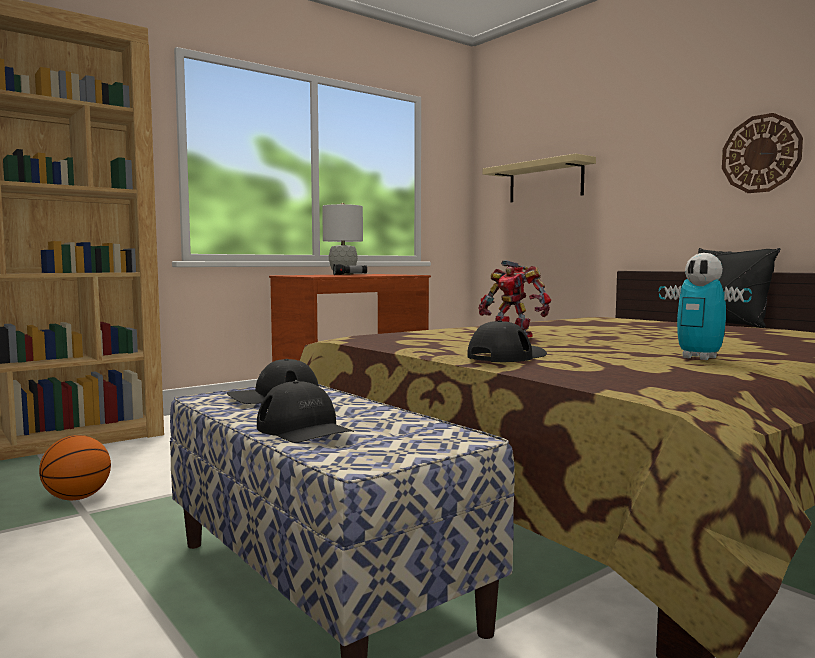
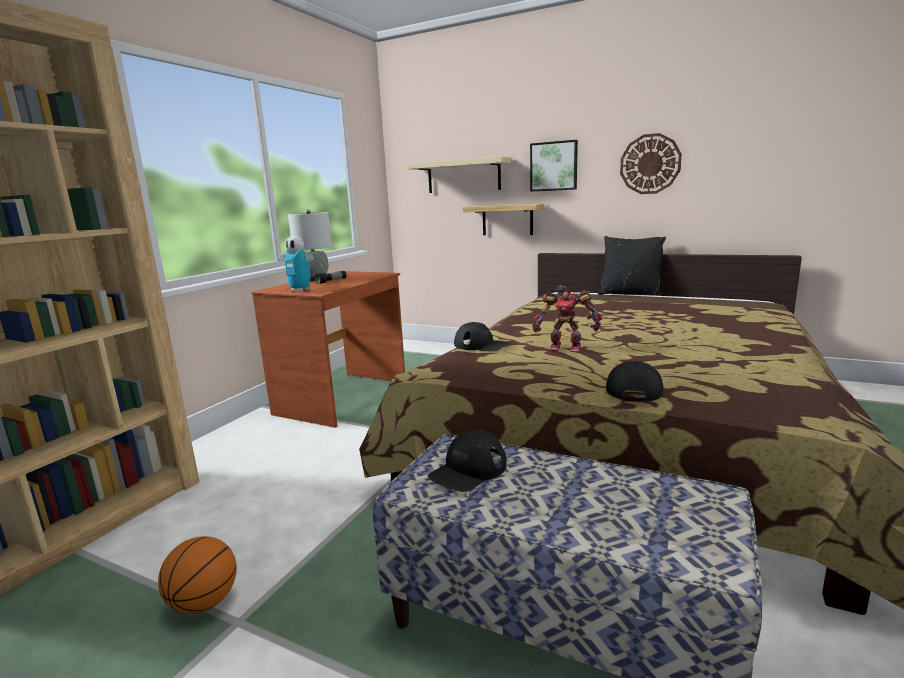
camera: 25 degrees left, 10 degrees up
black cap [257,381,354,443] -> black cap moved to [454,322,509,351]
toy robot [659,253,752,360] -> toy robot moved to [277,236,316,292]
none -> shelf [463,204,544,235]
none -> picture [530,140,578,192]

